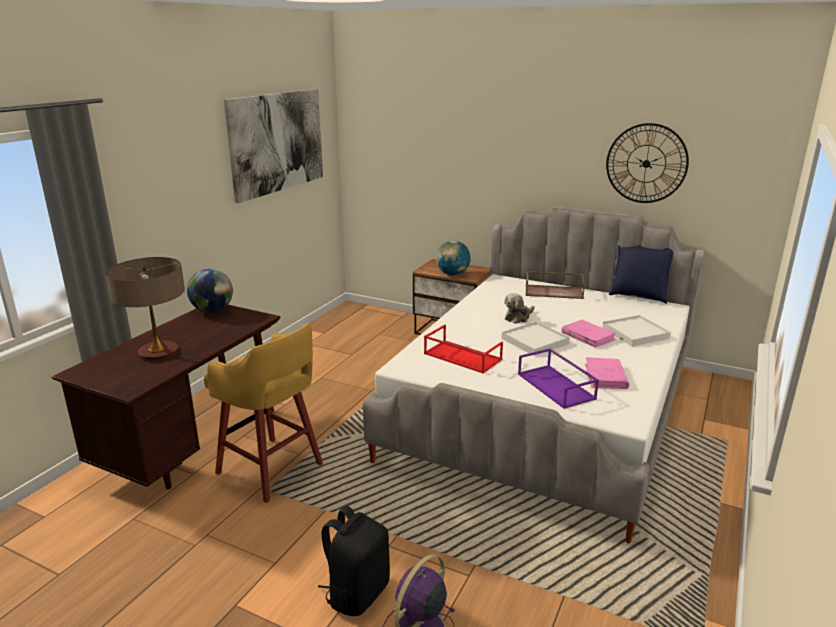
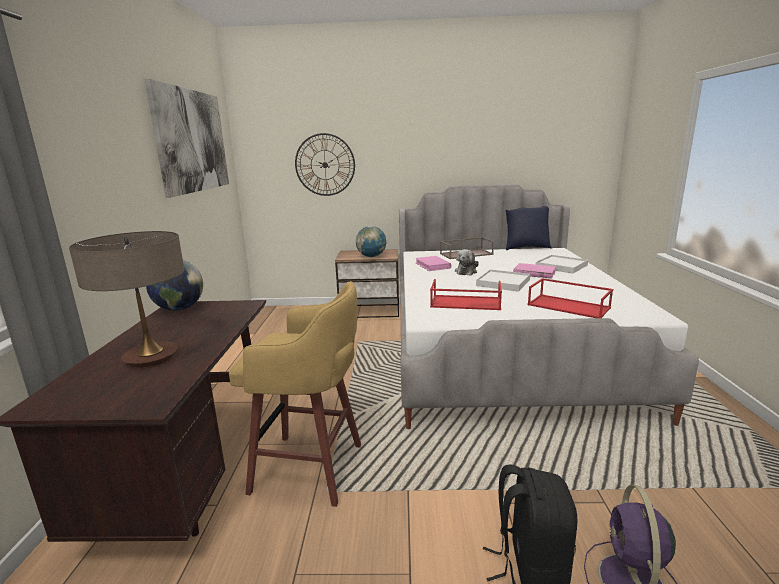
camera: 25 degrees left, 5 degrees down
purple tray [518,348,599,409] -> red tray [528,278,613,318]
pink book [585,358,629,389] -> pink book moved to [415,256,452,271]
wall clock [606,123,689,203] -> wall clock moved to [295,133,355,196]

